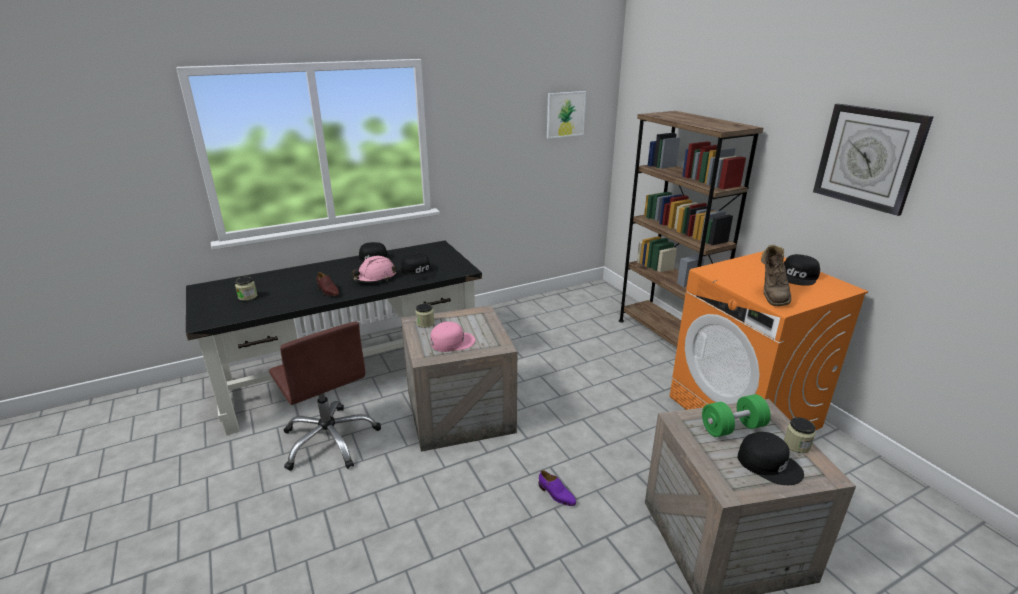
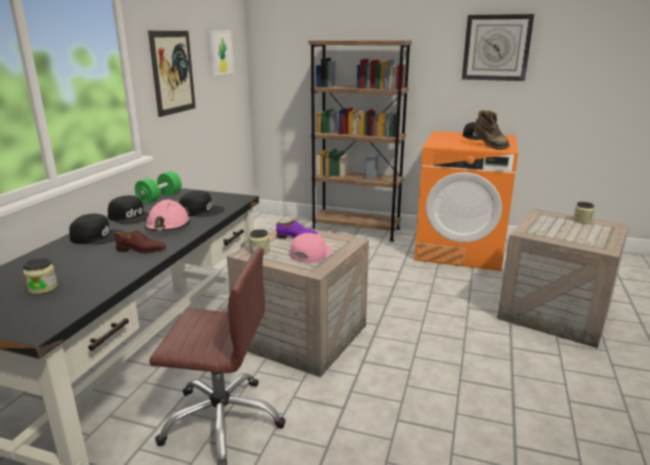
camera: 45 degrees left, 5 degrees down
purple shoe [539,470,576,506] -> purple shoe moved to [276,220,317,239]
green dumbbell [702,394,771,437] -> green dumbbell moved to [135,171,182,204]
black cap [737,432,804,485] -> black cap moved to [69,214,124,244]
none -> picture [148,31,196,117]

